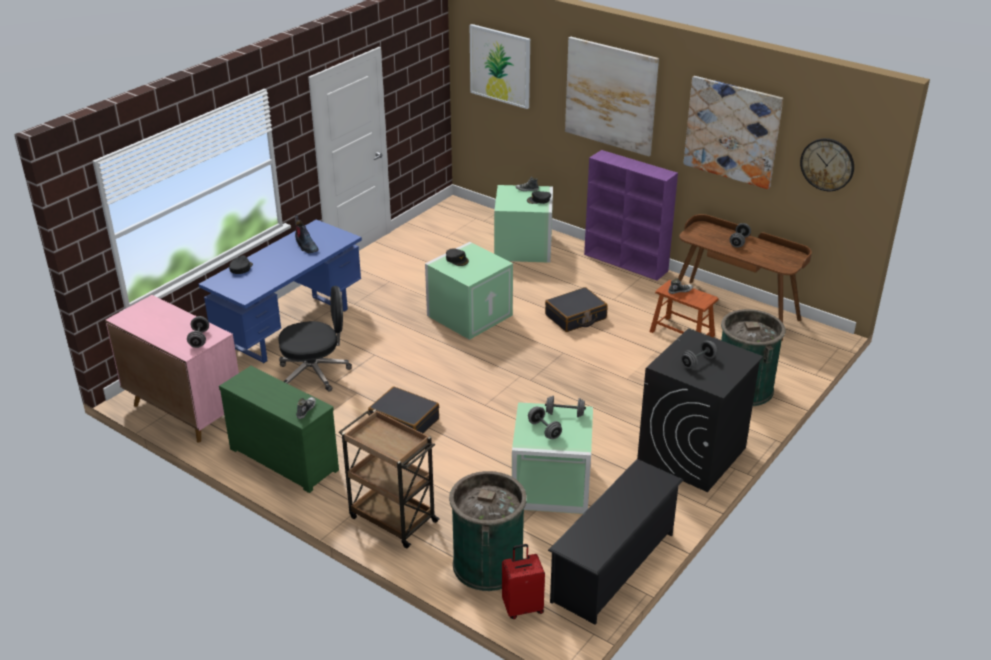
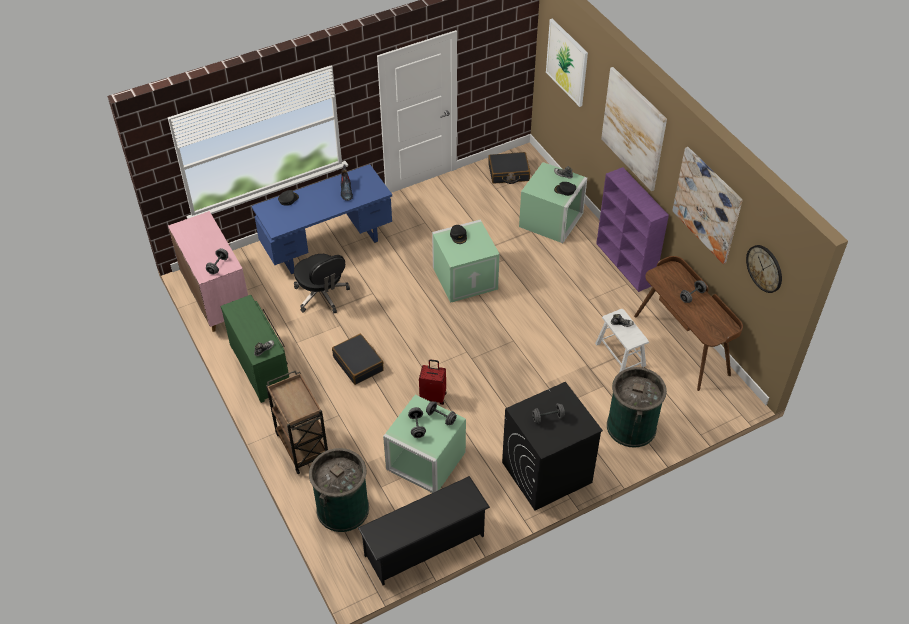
camera: 25 degrees right, 15 degrees up
black office chair [278,286,352,391] -> black office chair turned 45 degrees clockwise [294,254,350,314]
red suitcase [502,544,545,619] -> red suitcase moved to [419,359,446,405]
black suitcase [545,287,607,332] -> black suitcase moved to [488,152,530,184]
brown stool [649,280,719,337] -> white stool [595,309,649,373]

